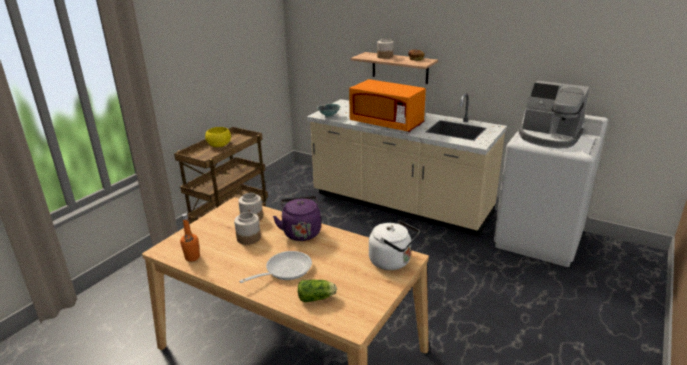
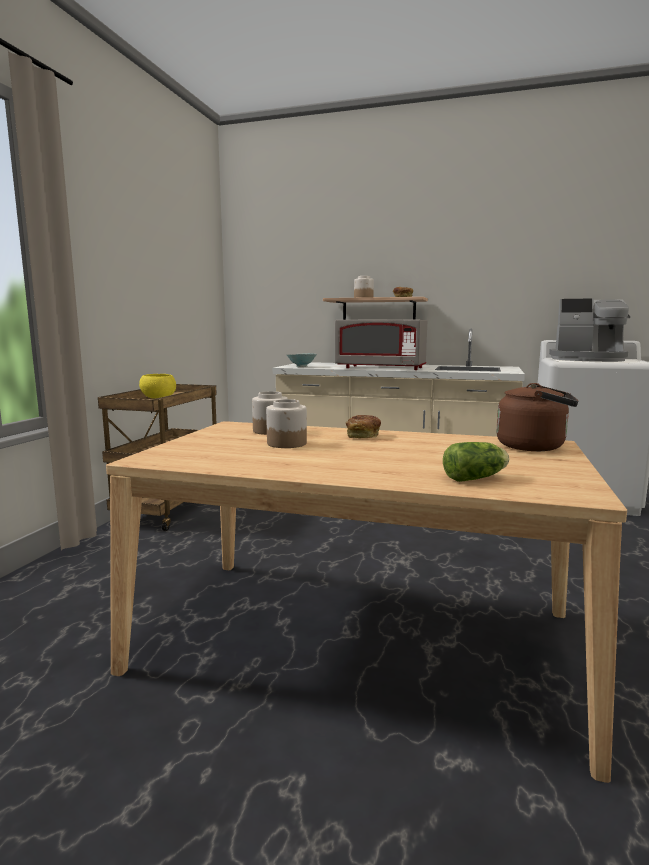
camera: 15 degrees left, 15 degrees down
orange bottle [180,213,200,262] -> none
frying pan [239,251,312,283] -> none
purple kettle [273,196,321,241] -> bread [346,415,381,438]
orange microwave [349,79,426,132] -> grey microwave [335,319,427,370]
white kettle [369,220,420,270] -> brown kettle [496,383,578,451]

